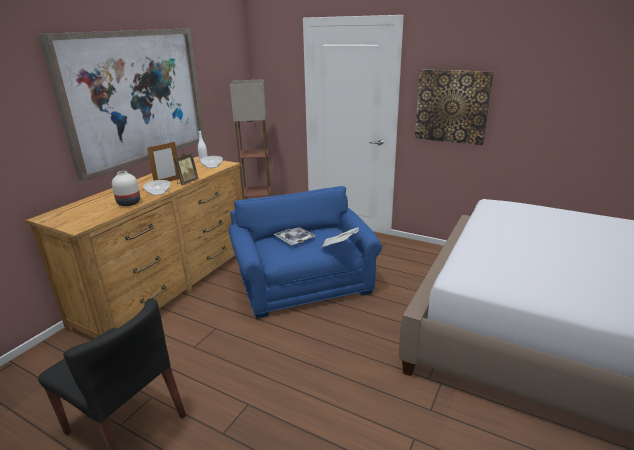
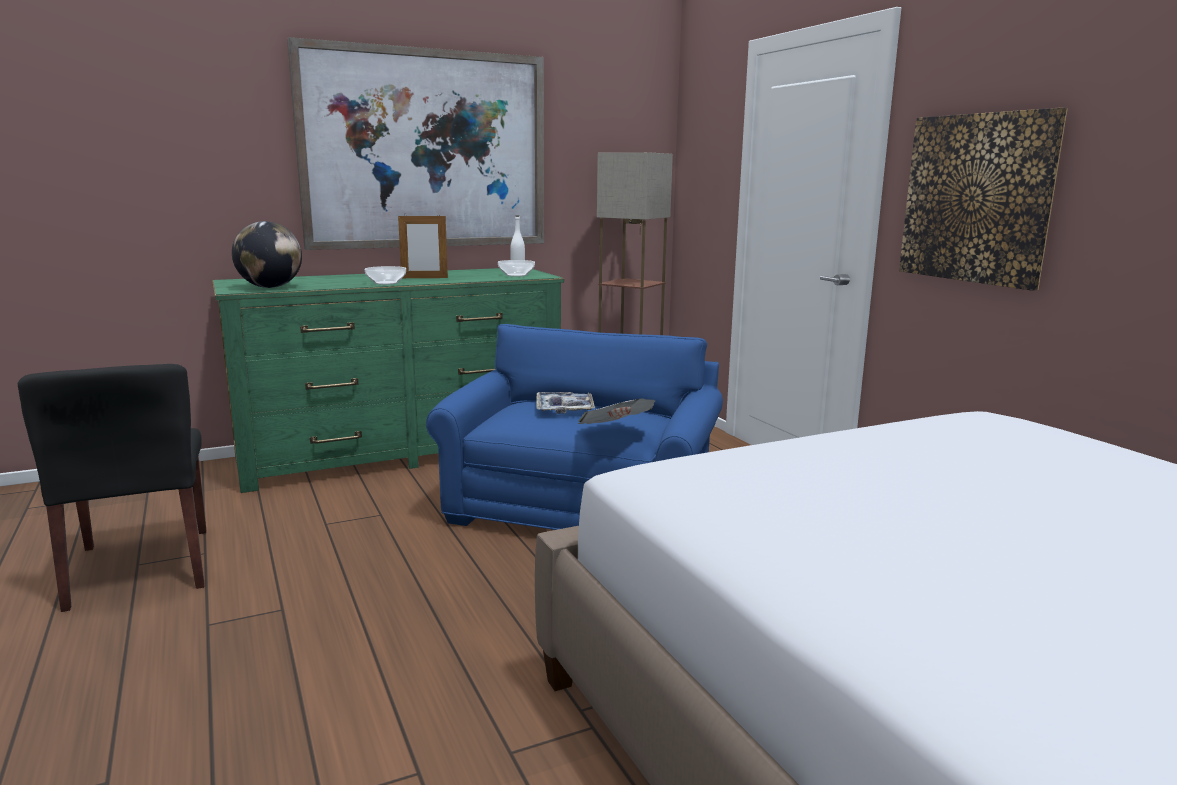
camera: 35 degrees right, 10 degrees down
brown dresser [26,156,243,338] -> green dresser [212,268,564,493]
white vase [112,171,140,206] -> none
picture frame [174,153,199,185] -> none
none -> globe [232,221,302,288]

